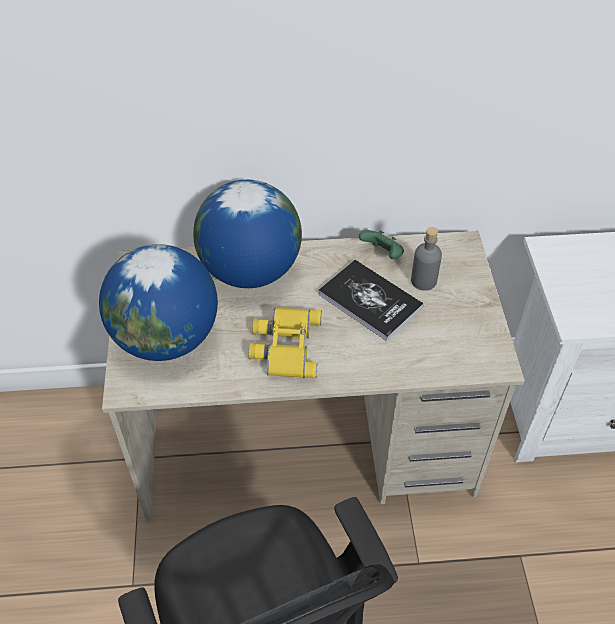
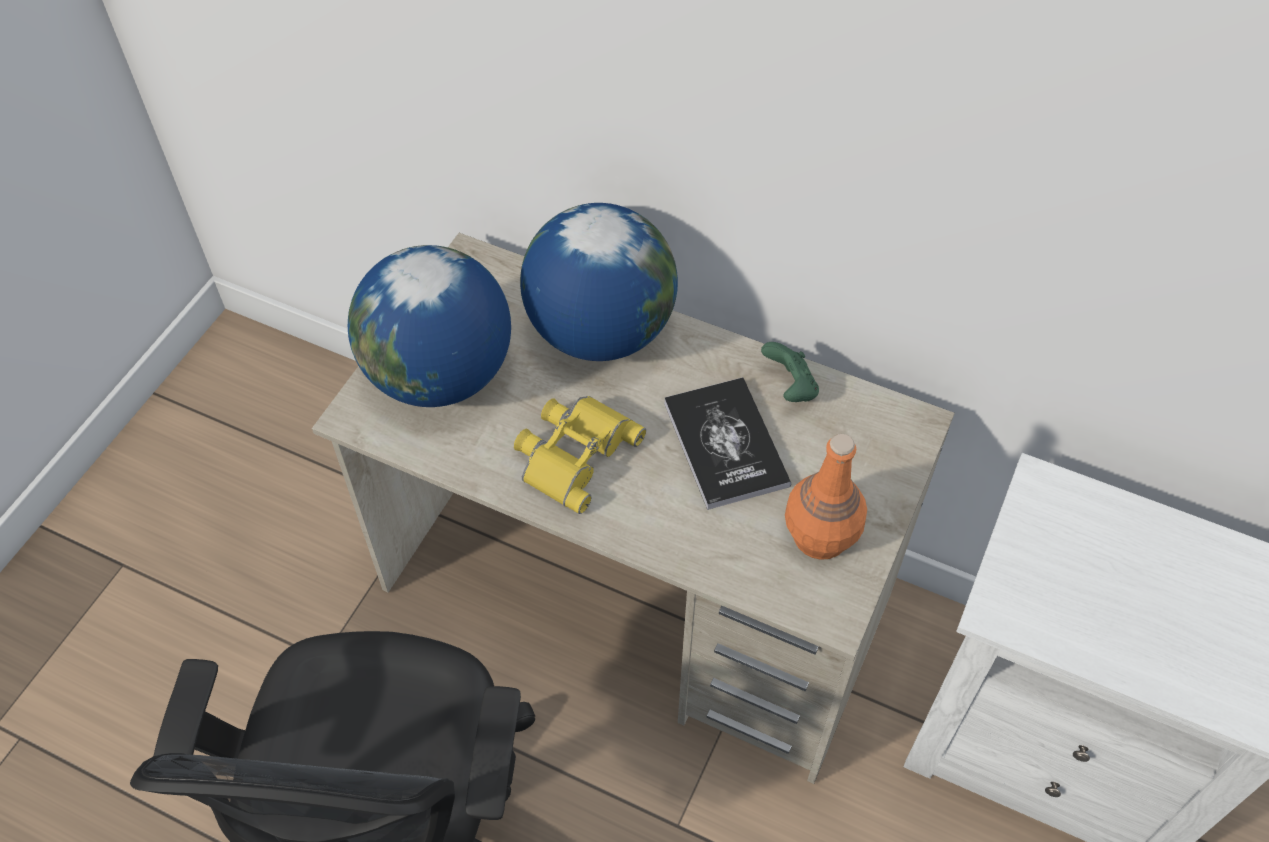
camera: 30 degrees right, 5 degrees up
grey bottle [411,227,442,291] -> none
none -> orange bottle [785,434,867,560]

